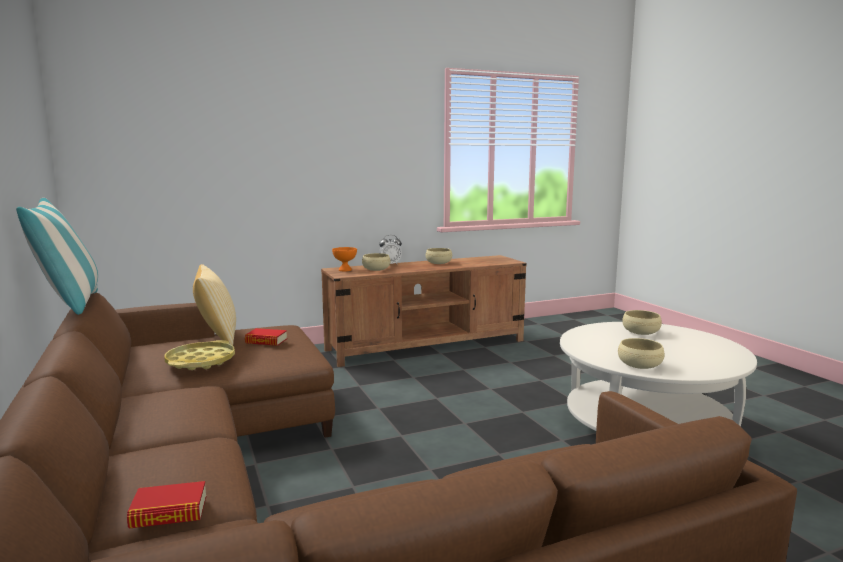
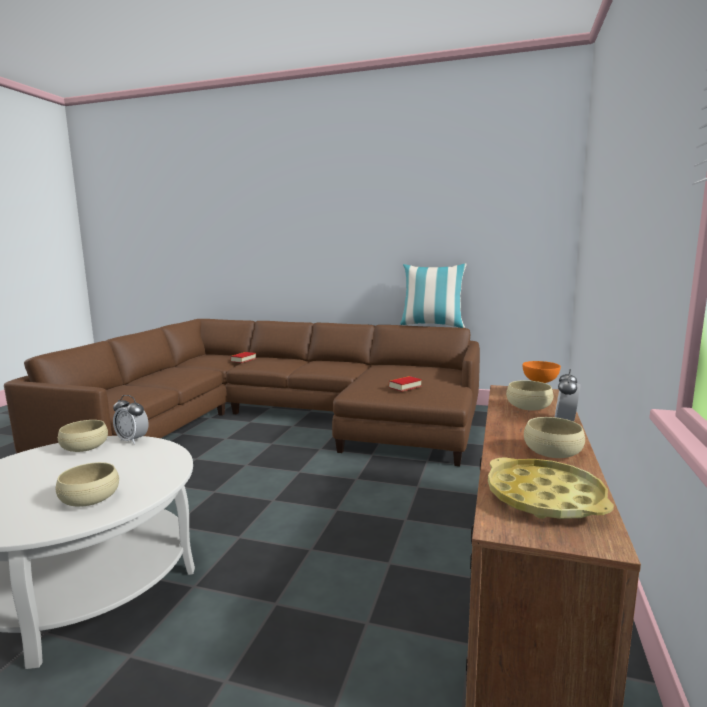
camera: 130 degrees right, 0 degrees up
yellow tray [164,340,235,370] -> yellow tray moved to [488,457,614,519]
pillow [193,264,236,346] -> none
none -> alarm clock [113,395,149,444]

